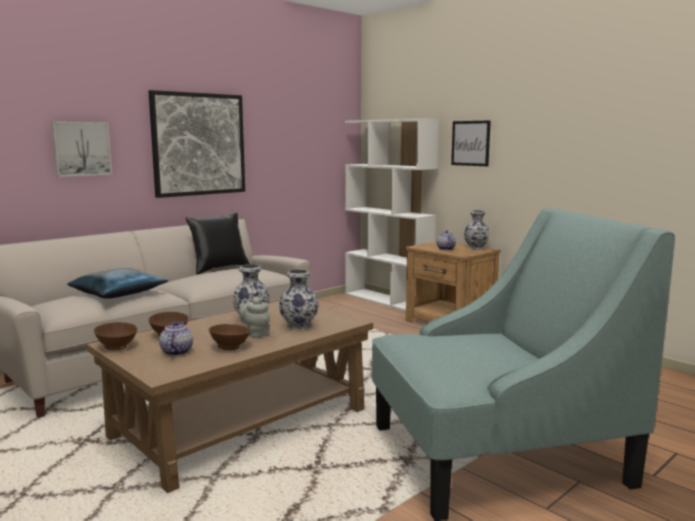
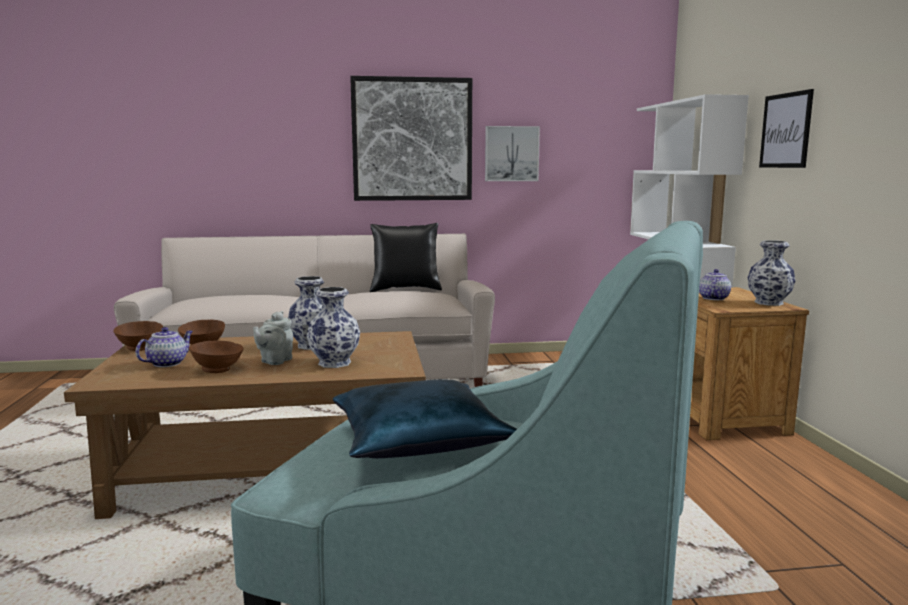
camera: 35 degrees right, 0 degrees up
picture [51,122,112,177] -> picture moved to [485,126,540,181]
blue pillow [67,268,168,299] -> blue pillow moved to [333,379,517,458]
grey teapot [239,297,270,338] -> grey teapot turned 150 degrees counterclockwise [253,311,293,365]

